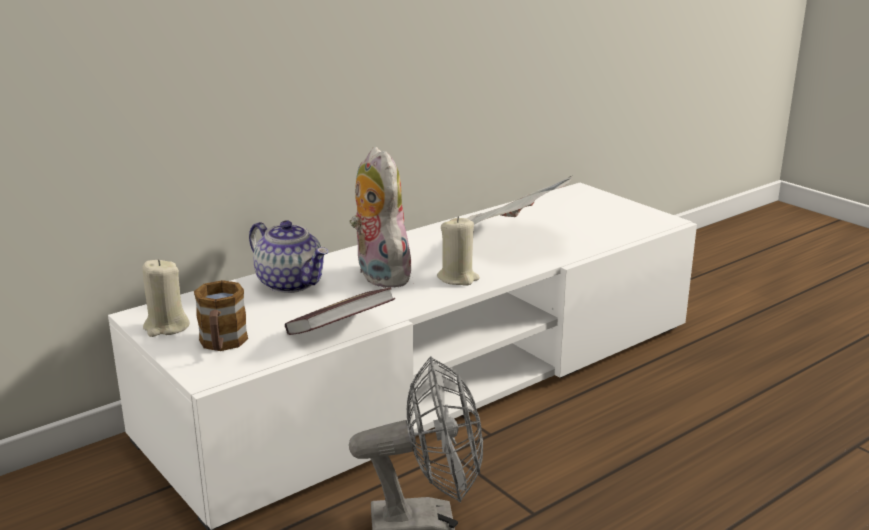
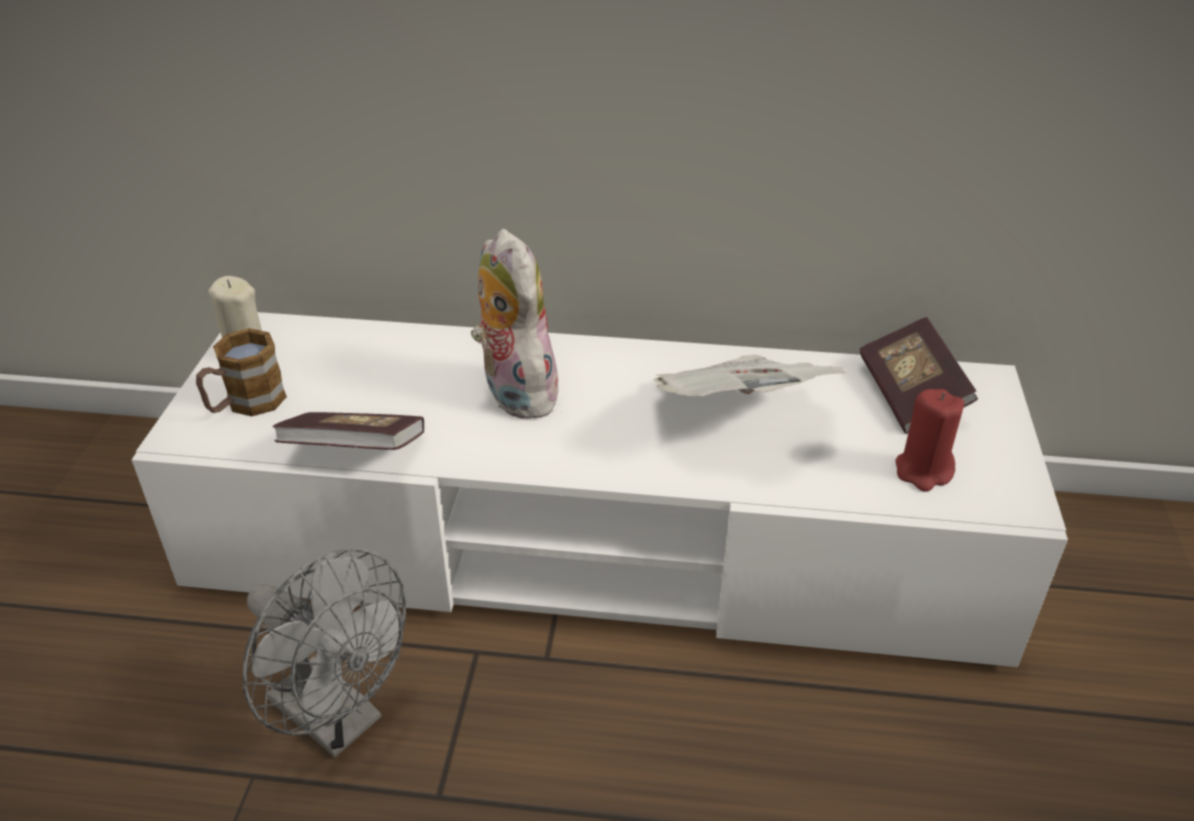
camera: 45 degrees right, 15 degrees up
teapot [249,220,328,293] -> none
plush toy [350,146,411,288] -> plush toy turned 45 degrees counterclockwise [471,229,562,419]
beige candle [437,216,480,286] -> none
none -> book [860,317,978,434]
none -> red candle [895,389,964,492]

